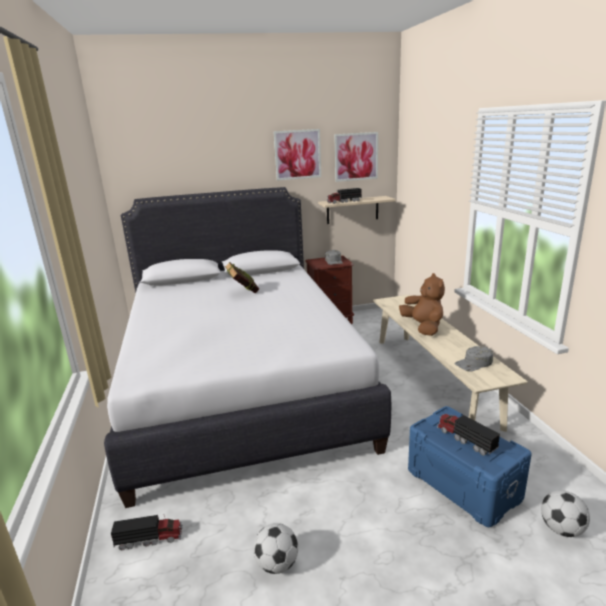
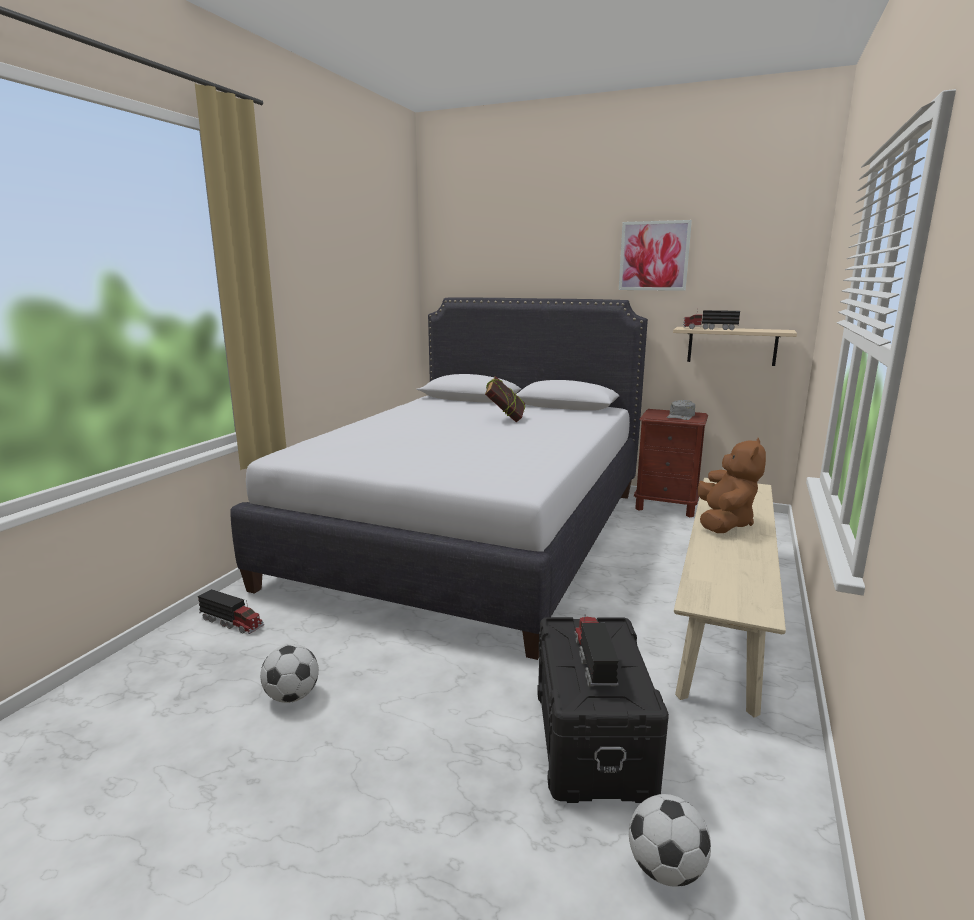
camera: 35 degrees right, 5 degrees down
picture [334,132,378,182] -> none
blue storage box [408,406,532,527] -> black storage box [537,617,669,803]
grey cap [455,346,493,372] -> none

